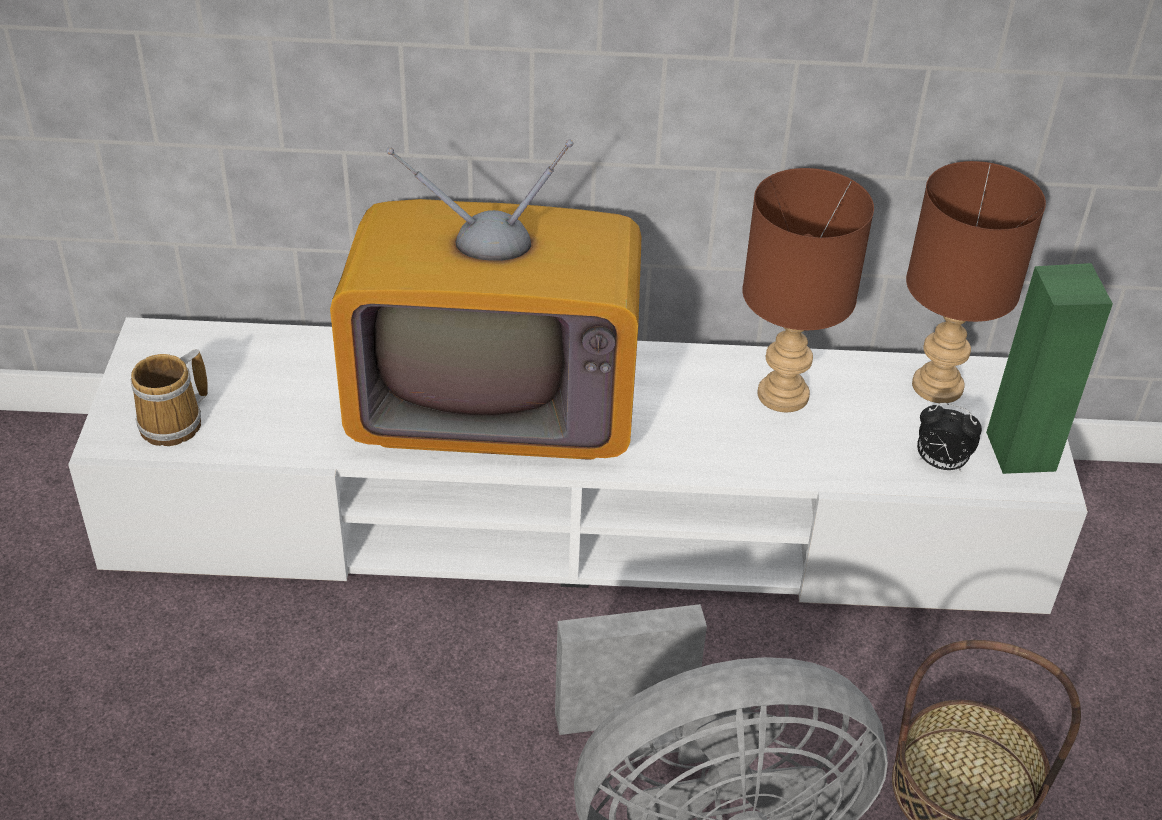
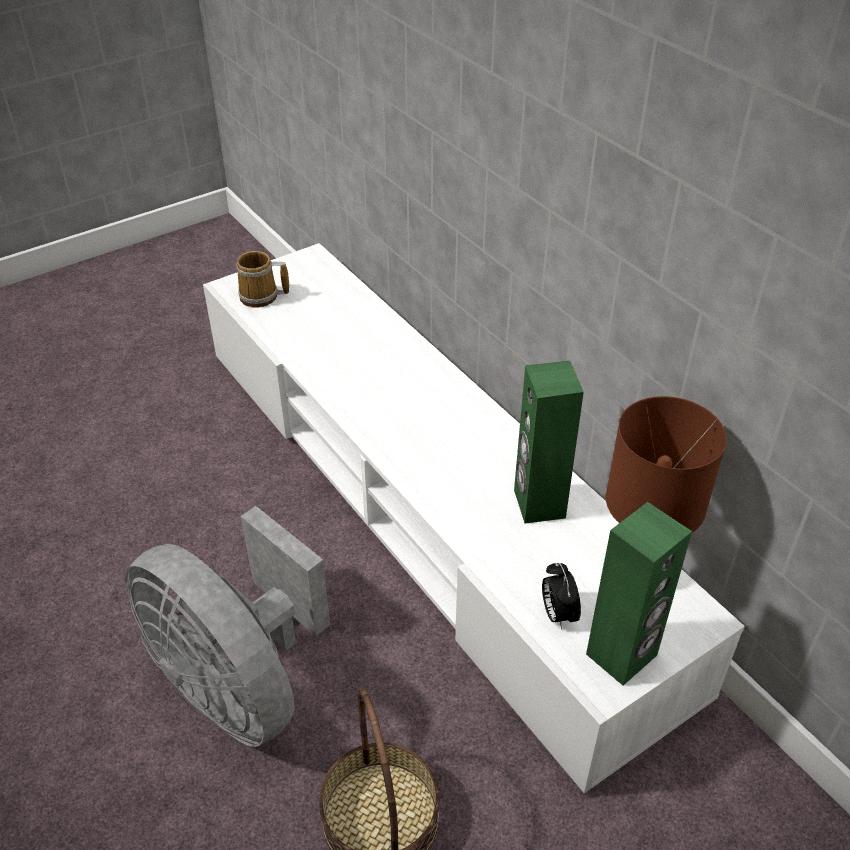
camera: 55 degrees right, 0 degrees up
television [330,140,641,460] -> none
brown table lamp [742,168,874,412] -> green speaker [514,361,584,524]

